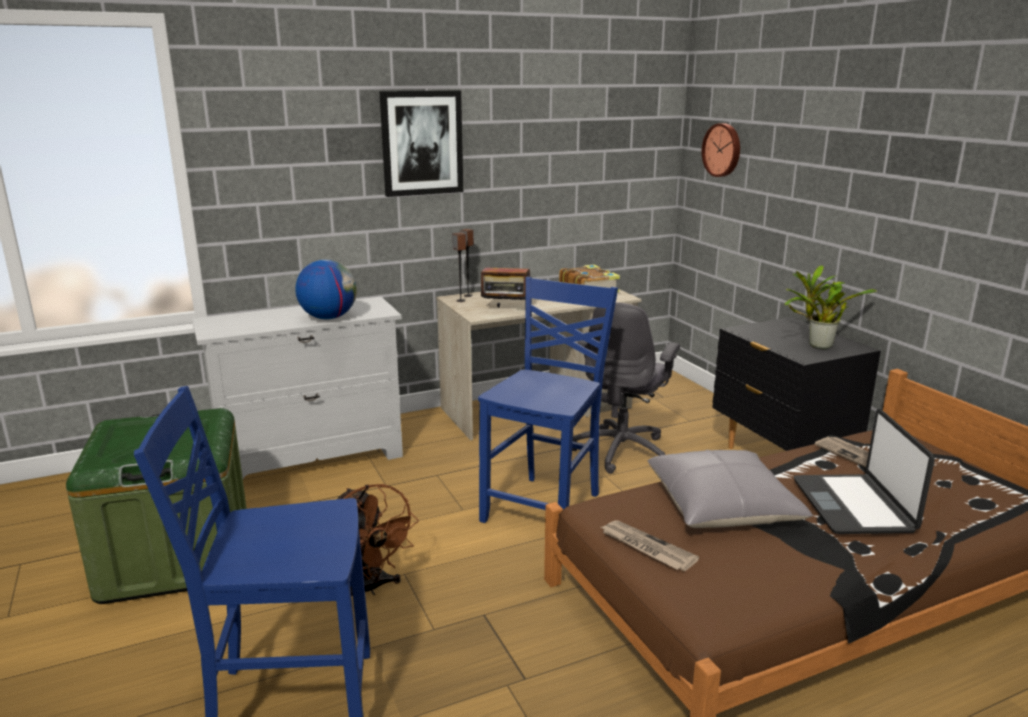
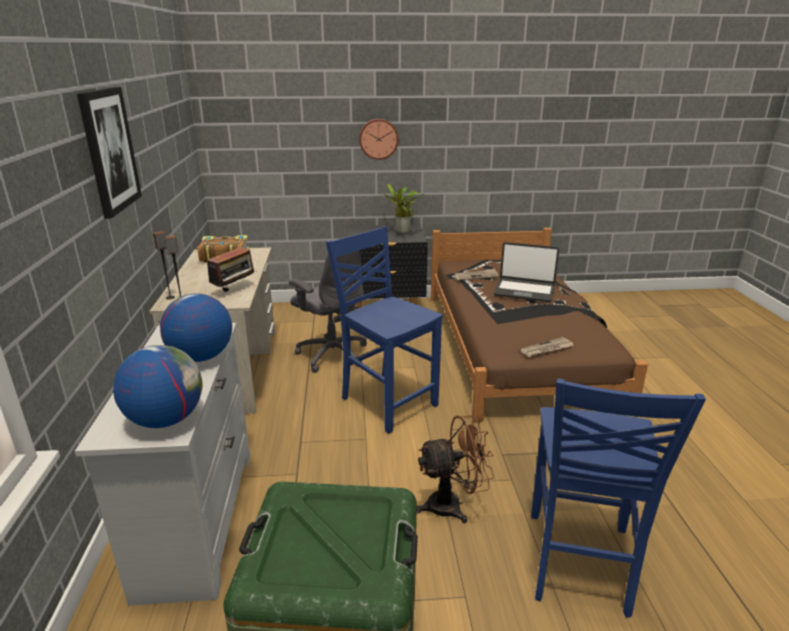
camera: 70 degrees left, 5 degrees up
grey pillow [648,450,813,528] -> none
wall clock [702,123,740,177] -> wall clock moved to [359,119,398,160]
none -> globe [113,345,203,428]

